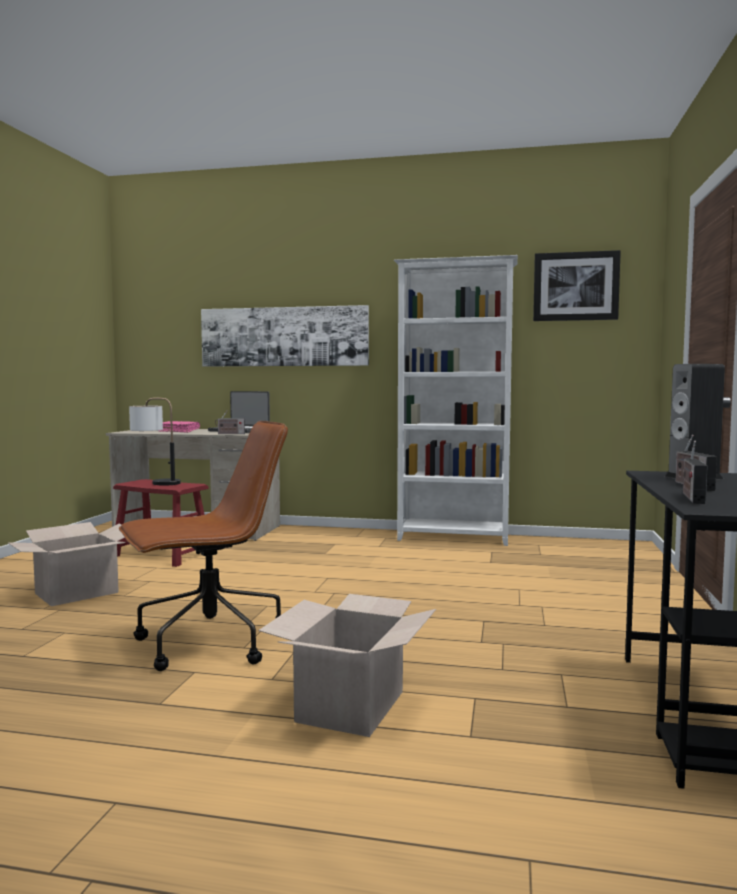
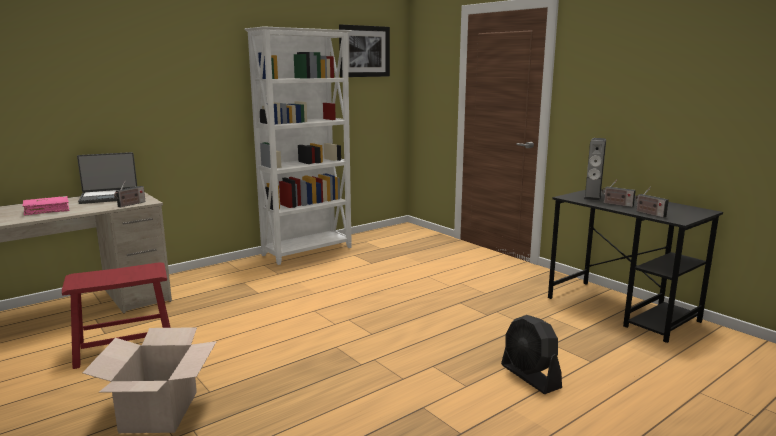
camera: 50 degrees left, 10 degrees up
brown office chair [119,421,288,671] -> none
table lamp [129,398,180,486] -> none
picture [201,305,369,366] -> none
cardboard box [258,594,436,737] -> black fan [501,315,562,394]

